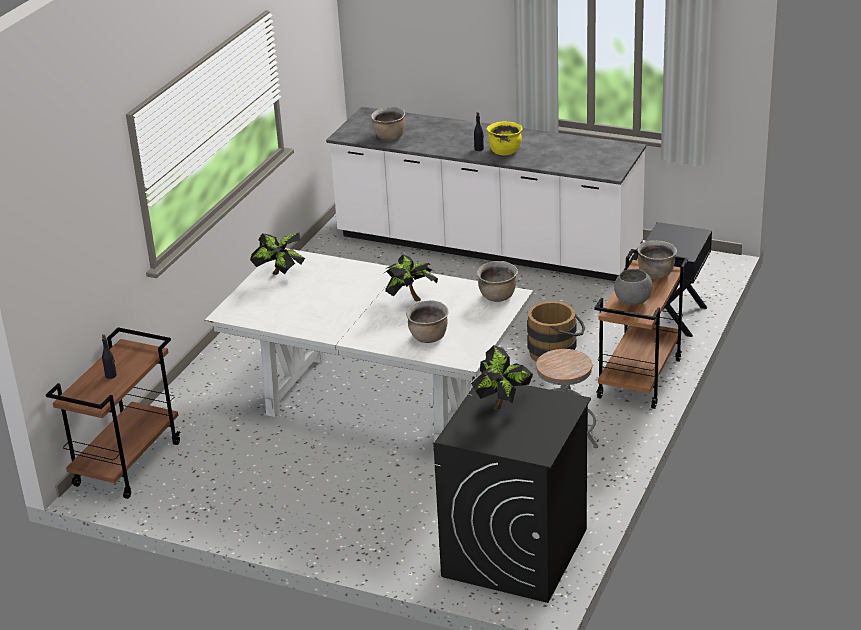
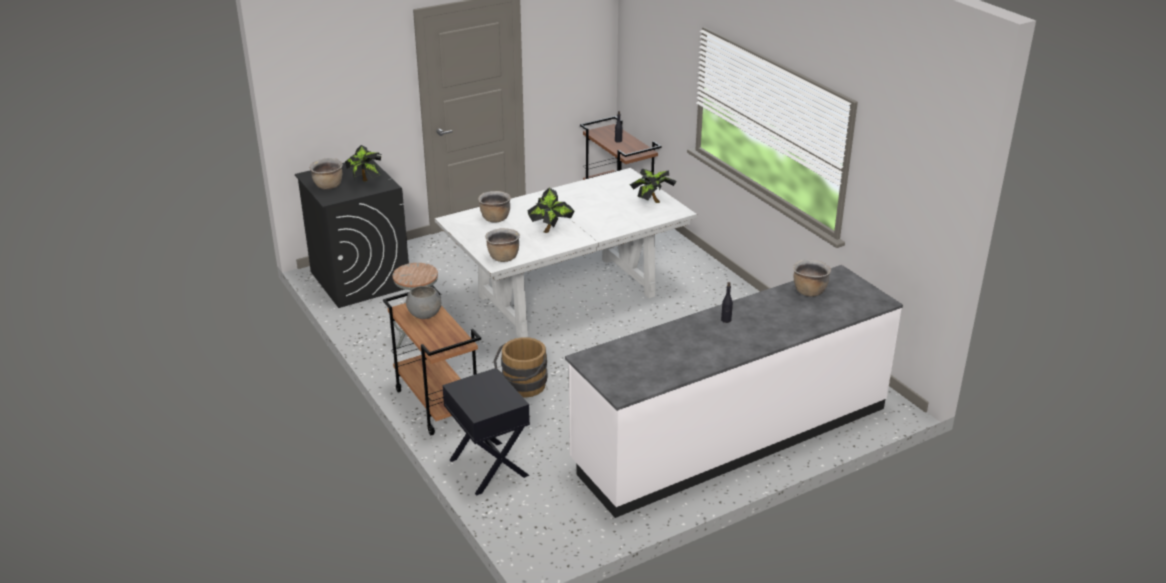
camera: 125 degrees right, 0 degrees up
yellow cooking pot [487,121,522,155] -> none
brown cooking pot [637,241,677,280] -> brown cooking pot moved to [310,158,343,190]

